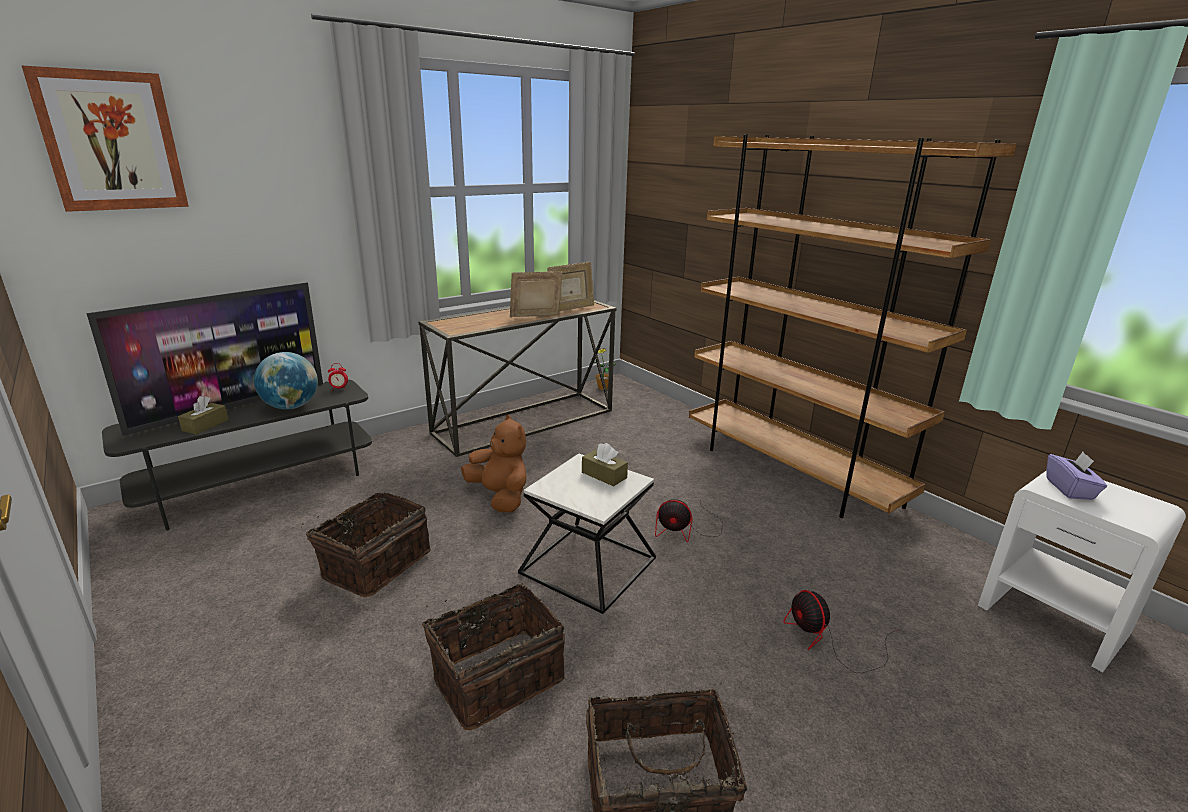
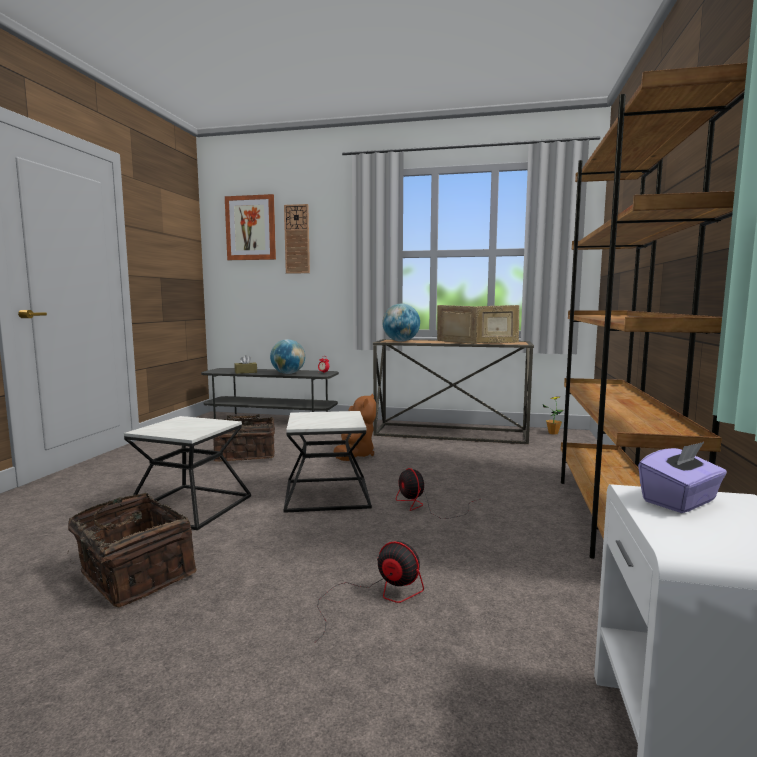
camera: 50 degrees right, 15 degrees down
television [86,282,323,436] -> none
basket [422,583,565,730] -> side table [124,416,251,530]
brown tissue box [582,443,628,486] -> none
fan [783,590,899,673] -> fan turned 90 degrees clockwise [314,541,424,643]
none -> wall clock [284,204,310,274]
none -> globe [382,304,420,342]

